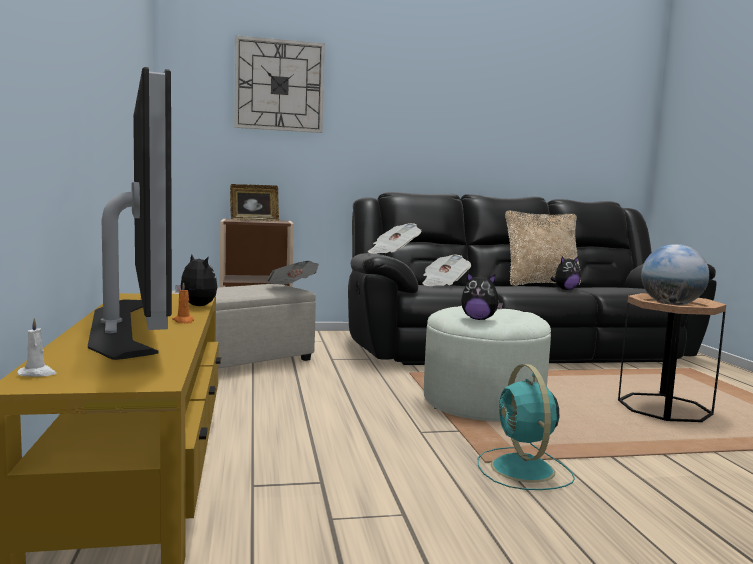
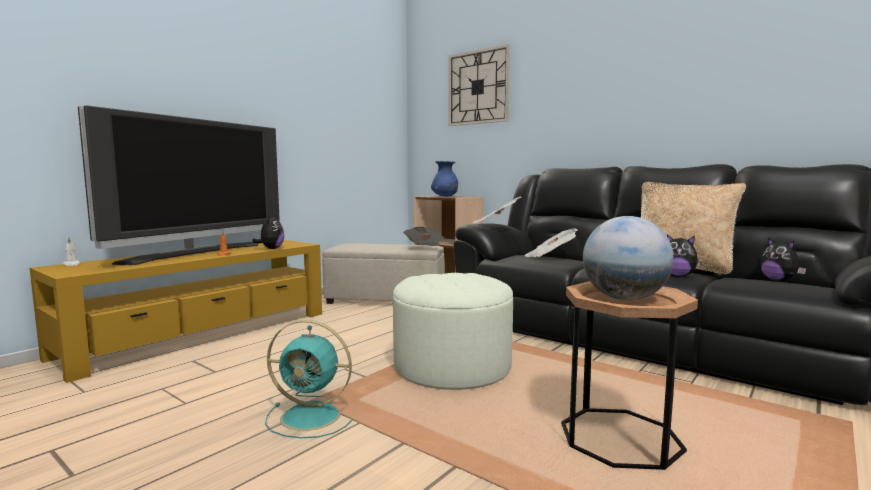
camera: 50 degrees right, 0 degrees up
picture frame [230,184,279,221] -> blue vase [431,161,458,197]
plush toy [461,272,503,320] -> plush toy moved to [760,238,807,281]
turquoise fan [478,364,575,490] -> turquoise fan turned 120 degrees counterclockwise [265,320,353,438]

